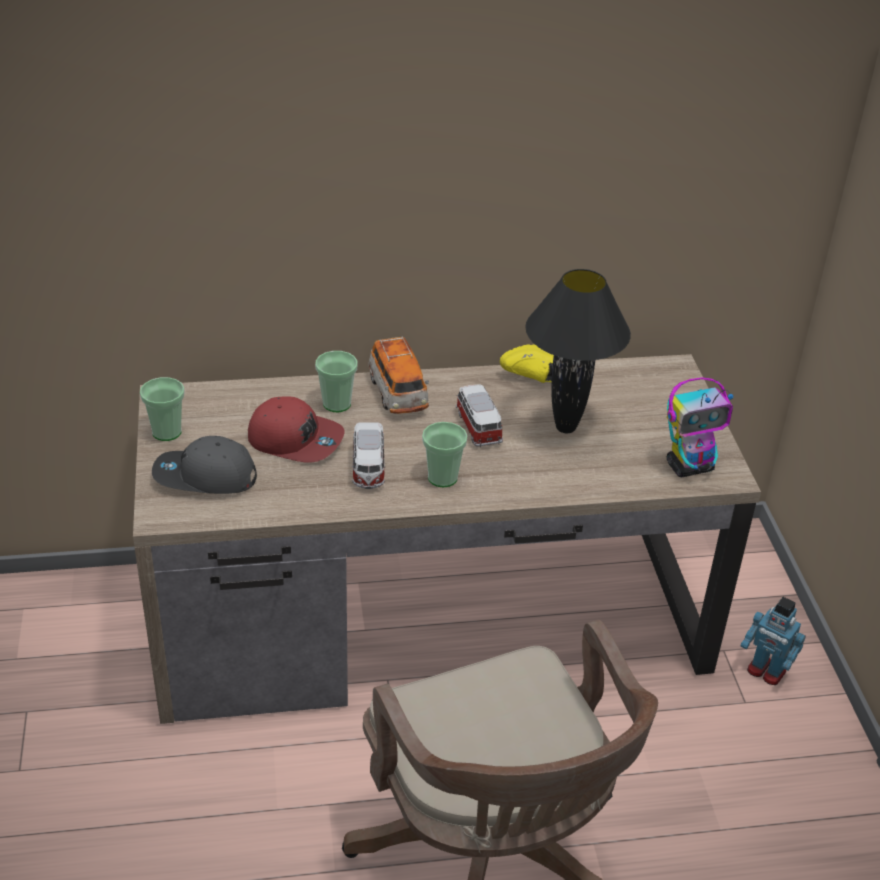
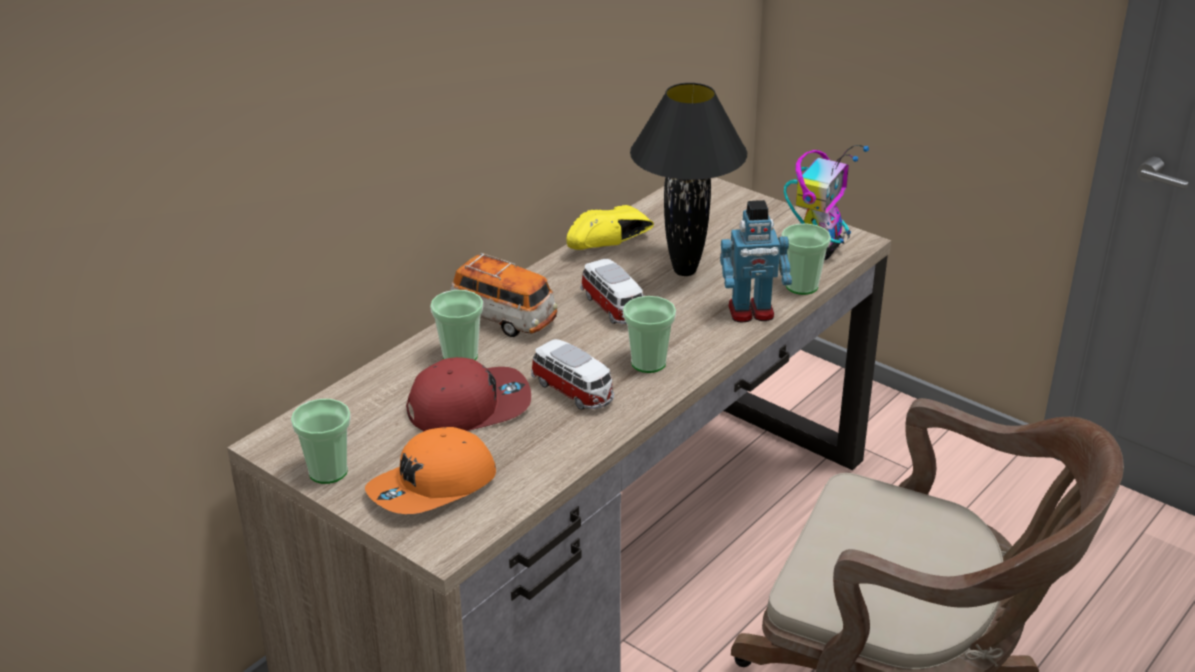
camera: 40 degrees left, 5 degrees down
grey cap [152,436,257,494] -> orange cap [365,427,496,514]
toy car [456,384,503,447] -> toy car turned 150 degrees counterclockwise [580,259,645,324]
toy robot [741,597,806,685] -> toy robot moved to [720,200,792,322]
none -> cup [781,223,831,295]

